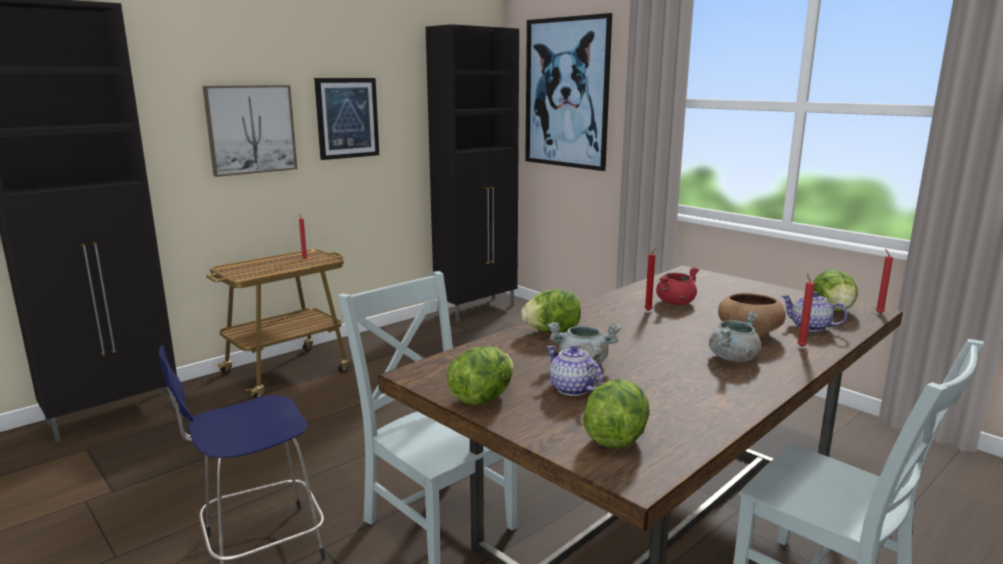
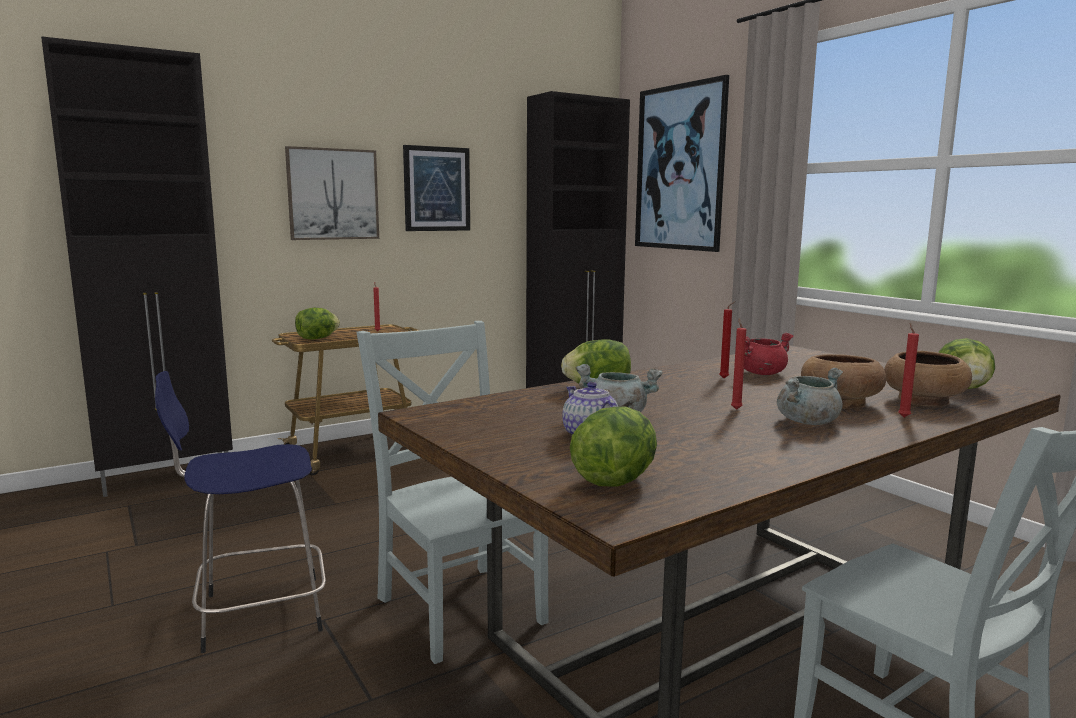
camera: 10 degrees right, 5 degrees down
lettuce [447,346,514,405] -> lettuce moved to [295,308,340,340]
teapot [782,292,847,332] -> brown bowl [884,351,972,407]
red candle [876,249,893,314] -> red candle moved to [731,318,746,410]

